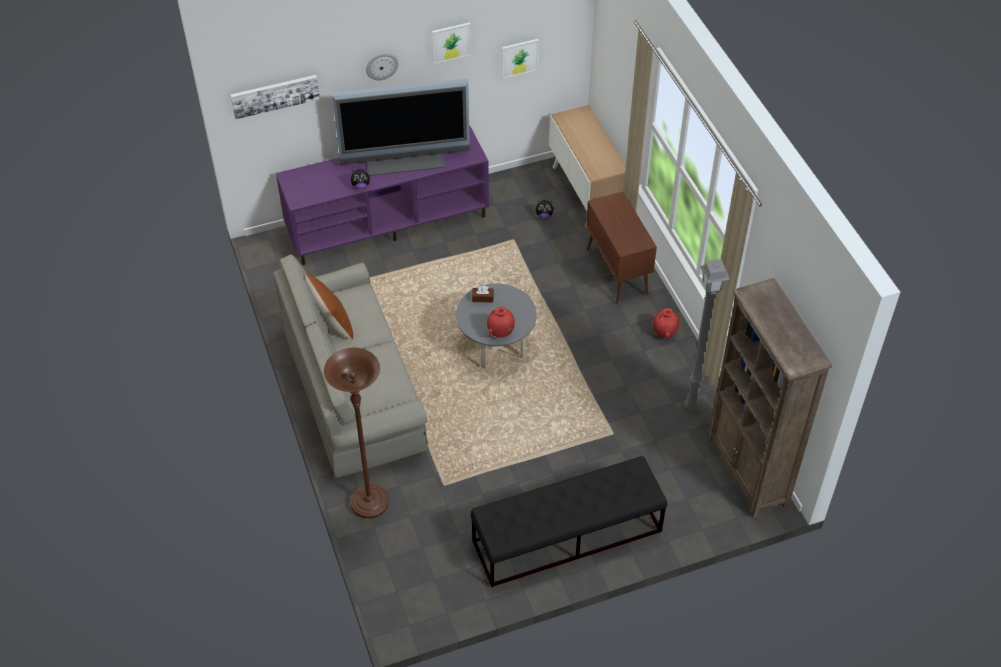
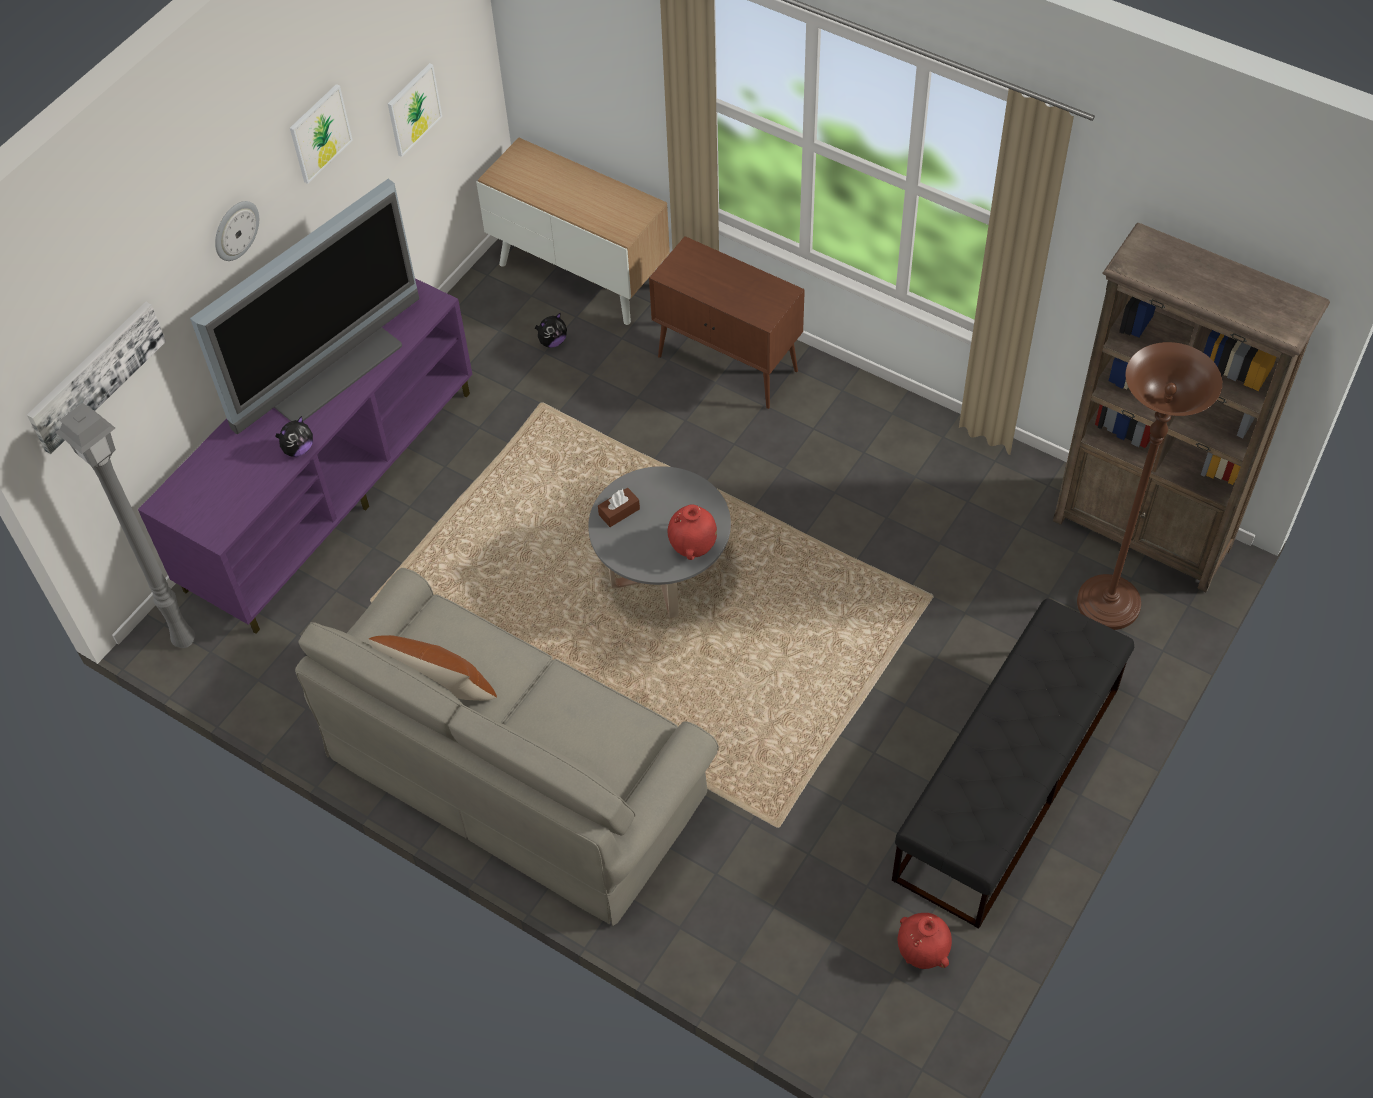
camera: 35 degrees left, 5 degrees up
brown floor lamp [324,348,389,519] -> brown floor lamp moved to [1077,342,1222,630]
red vase [653,308,679,338] -> red vase moved to [898,913,952,969]
grey floor lamp [685,259,730,410] -> grey floor lamp moved to [56,403,195,648]

